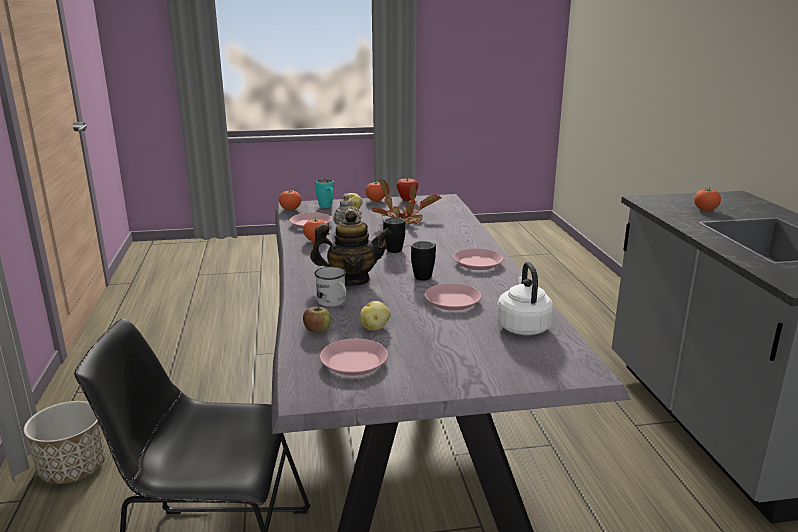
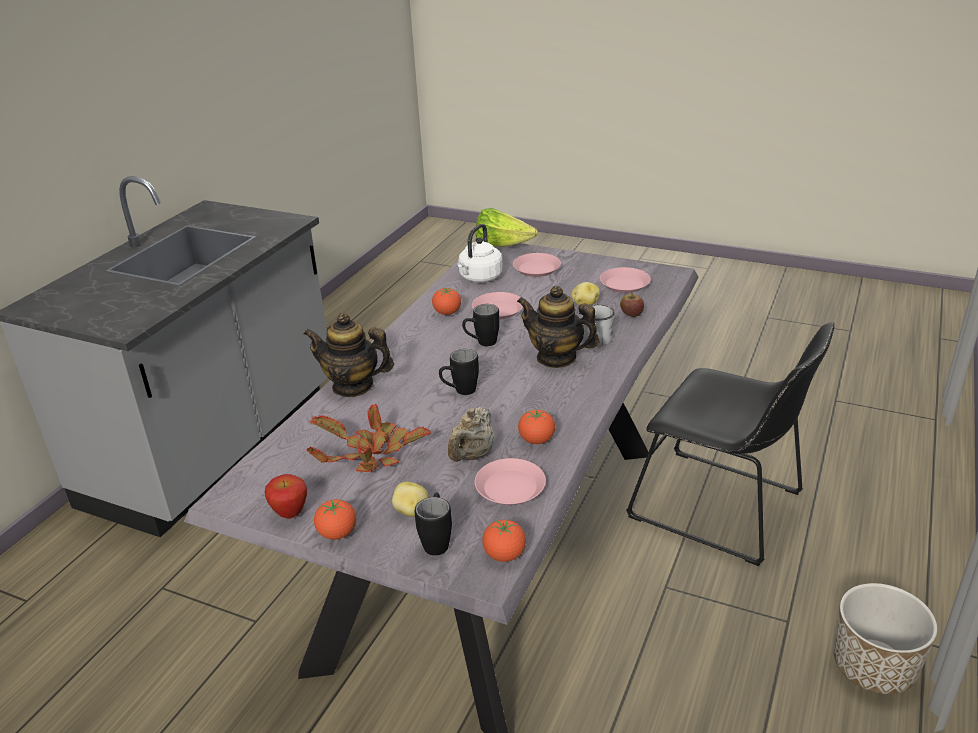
camera: 145 degrees left, 10 degrees up
turquoise mug [316,179,334,208] -> black mug [415,493,452,556]
pink plate [453,249,503,270] -> pink plate moved to [513,253,561,277]
tomato [694,187,721,211] -> tomato moved to [432,287,461,315]
none -> teapot [304,313,394,397]
none -> lettuce [476,208,538,247]

